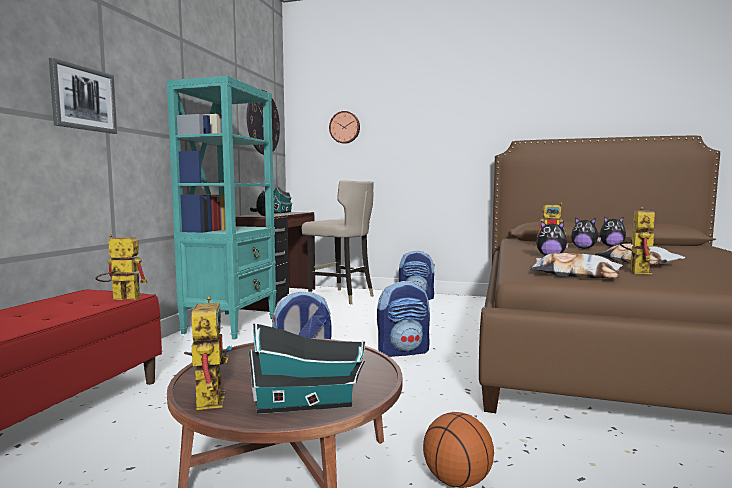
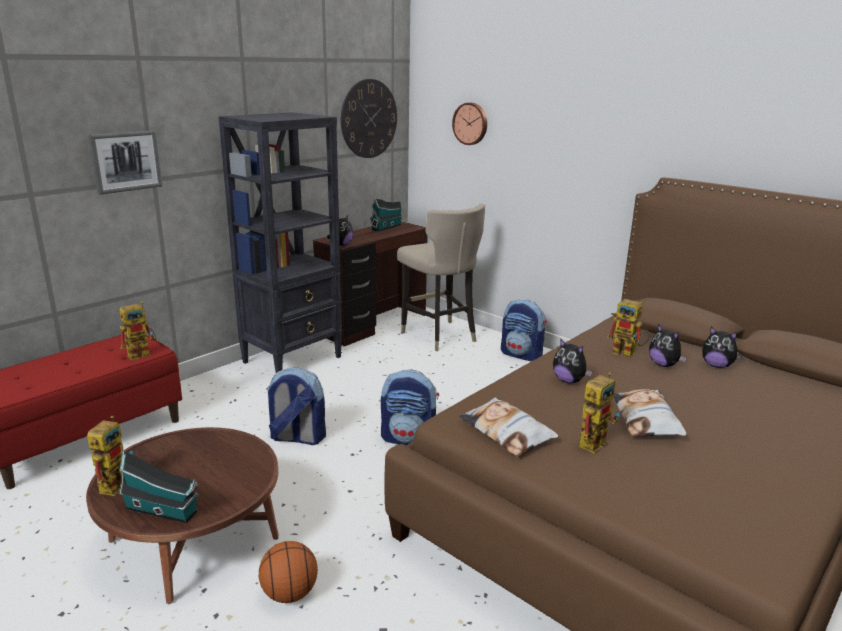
camera: 25 degrees right, 15 degrees up
toy robot [95,234,147,300] -> toy robot turned 120 degrees clockwise [119,302,156,361]
turquoise bookcase [167,76,277,339] -> black bookcase [219,112,343,373]

